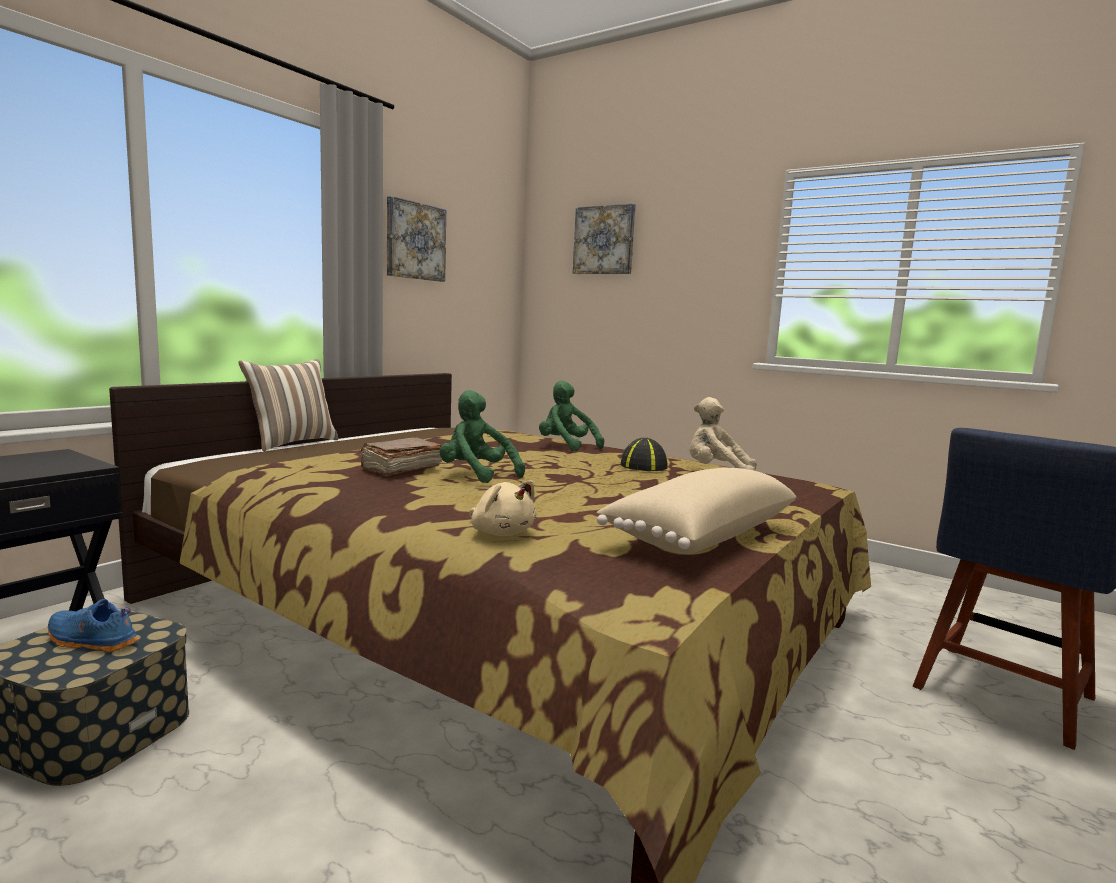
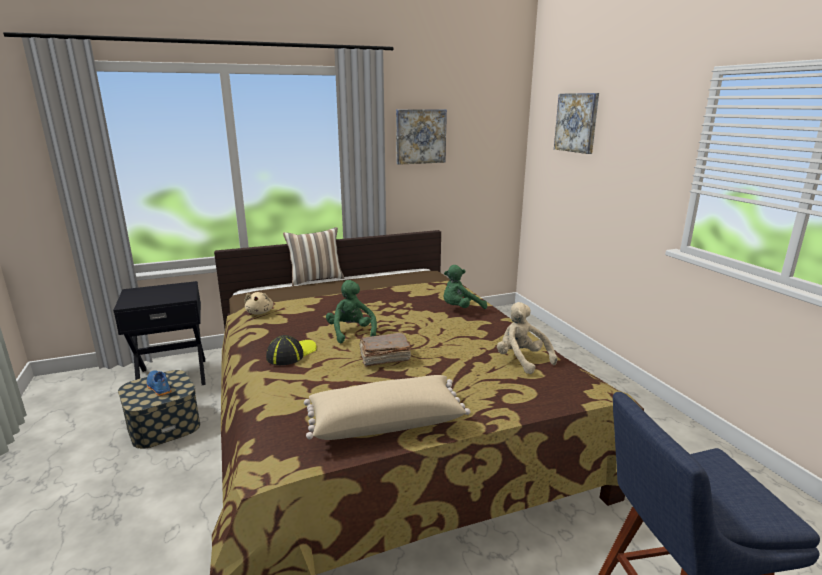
camera: 35 degrees right, 10 degrees up
brown book [360,437,442,476] -> brown book moved to [359,333,411,367]
beige plush toy [469,481,537,536] -> beige plush toy moved to [244,292,273,315]
green plush toy [539,380,604,451] -> green plush toy turned 105 degrees counterclockwise [443,265,487,309]
cap [620,438,667,471] -> cap moved to [266,335,317,365]

